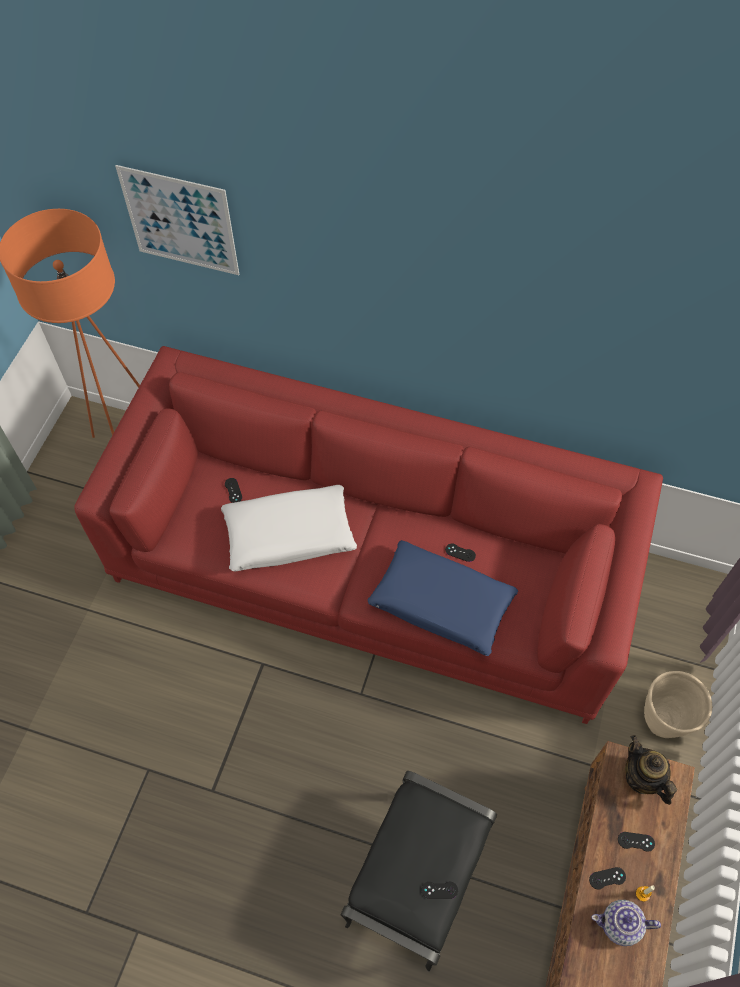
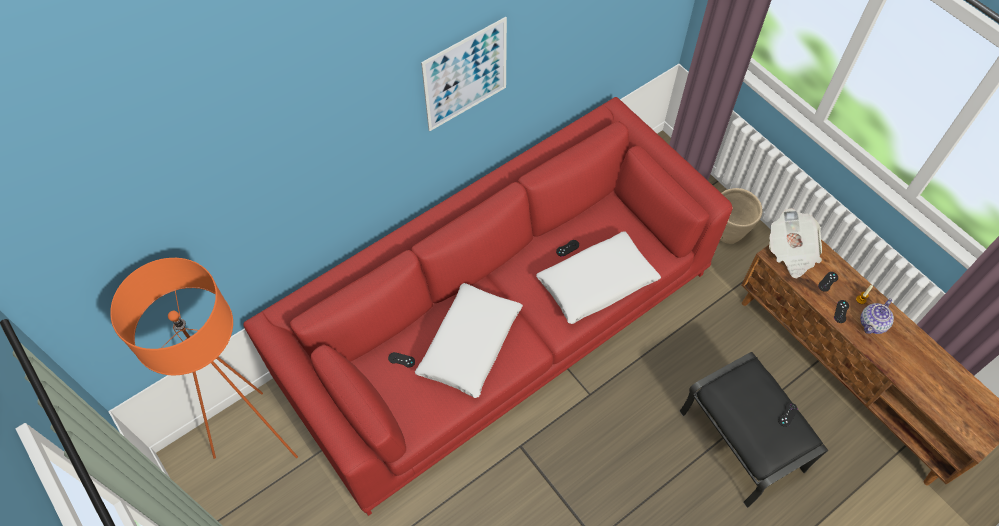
camera: 55 degrees left, 0 degrees up
picture [115,165,239,275] -> picture moved to [421,17,507,132]
blue pillow [367,540,518,656] -> white pillow [536,231,661,324]
teapot [625,735,677,805] -> newspaper [769,208,822,278]

